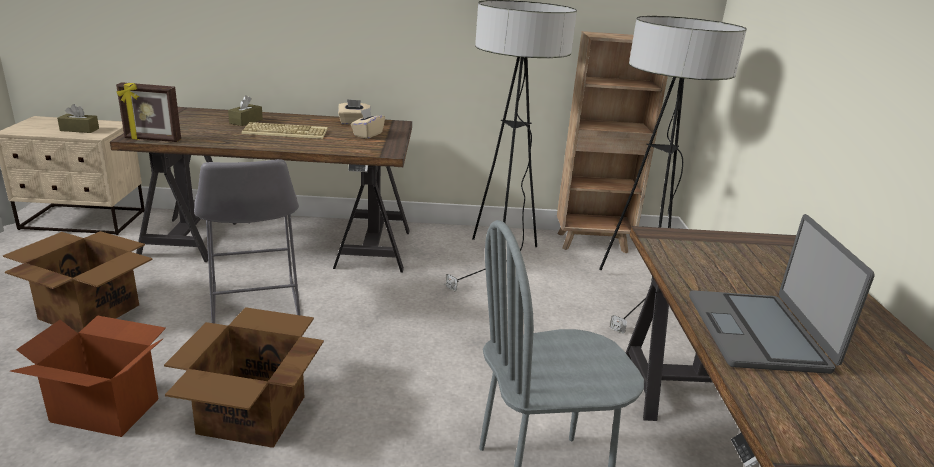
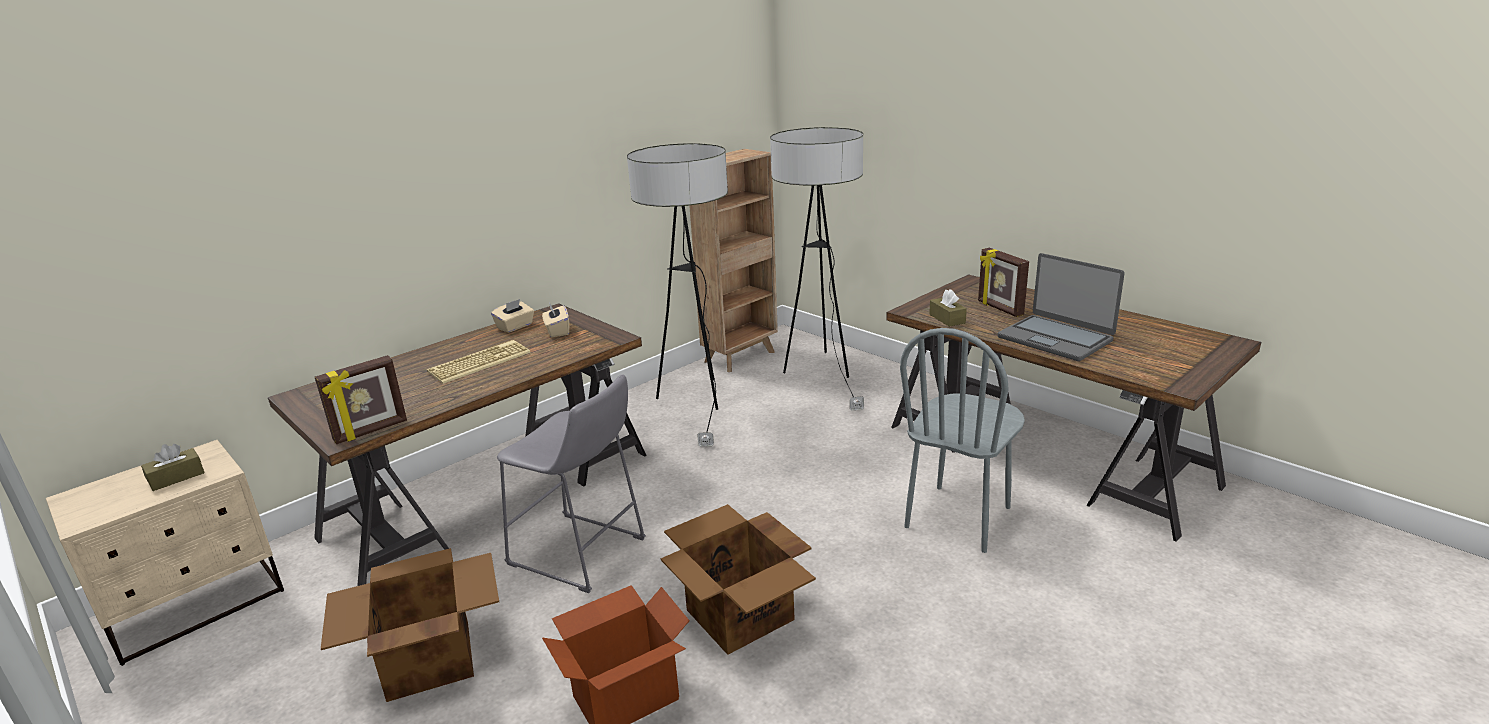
camera: 40 degrees left, 0 degrees up
brown tissue box [228,95,263,126] -> brown tissue box moved to [929,289,967,327]
none -> picture frame [978,248,1029,317]

